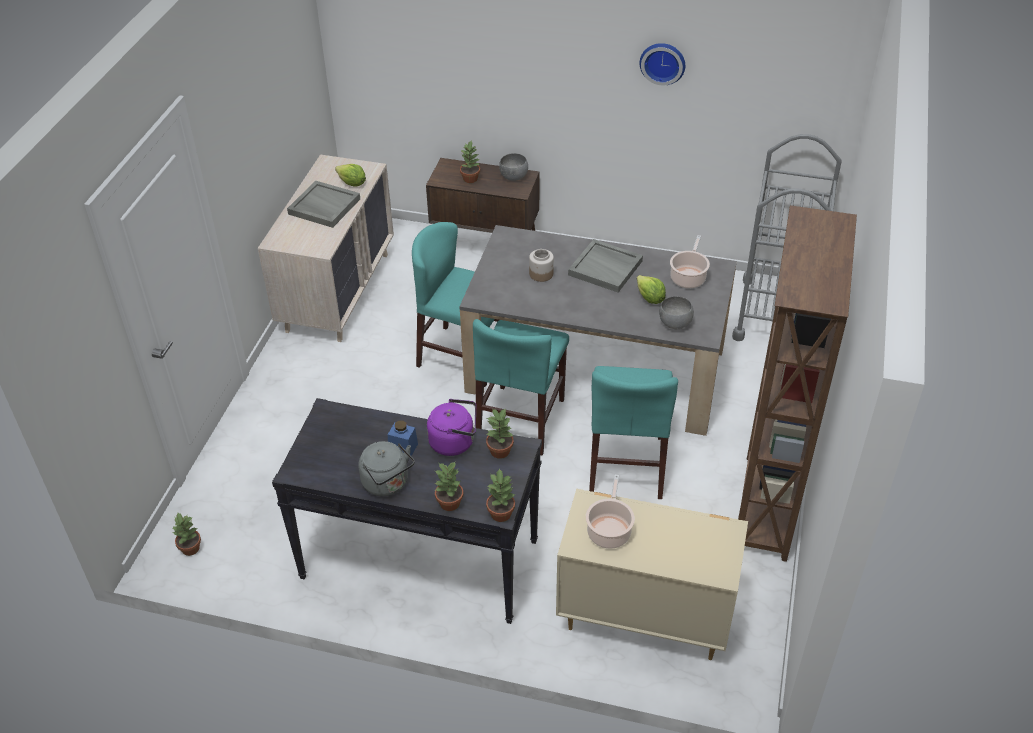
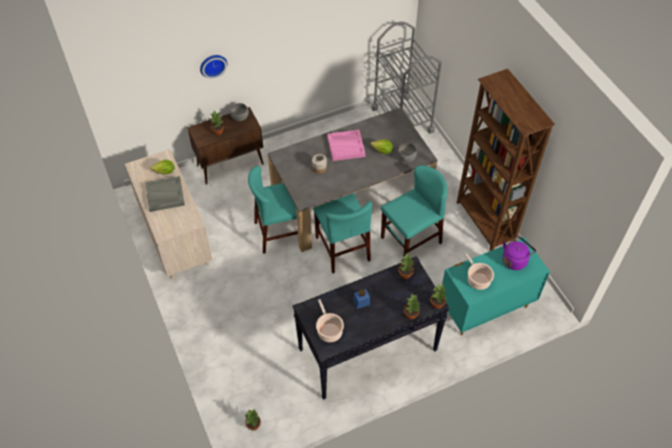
camera: 40 degrees left, 10 degrees up
grey kettle [358,441,415,496] -> none
purple kettle [427,399,476,456] -> purple kettle moved to [503,236,536,270]
beige dresser [556,488,748,660] -> turquoise dresser [442,237,550,335]
grey tray [568,239,643,292] -> pink tray [327,130,366,161]
turquoise chair [589,366,678,499] -> turquoise chair turned 90 degrees counterclockwise [381,165,447,259]
wall clock [640,43,685,85] -> wall clock moved to [200,55,227,79]
cooking pot [670,235,710,288] -> cooking pot moved to [316,299,344,342]

